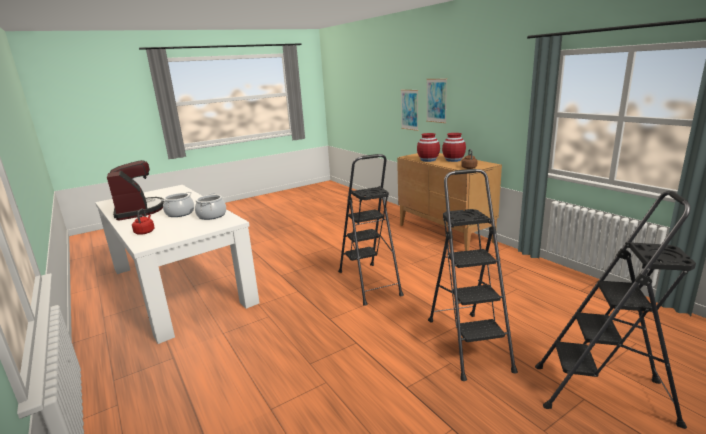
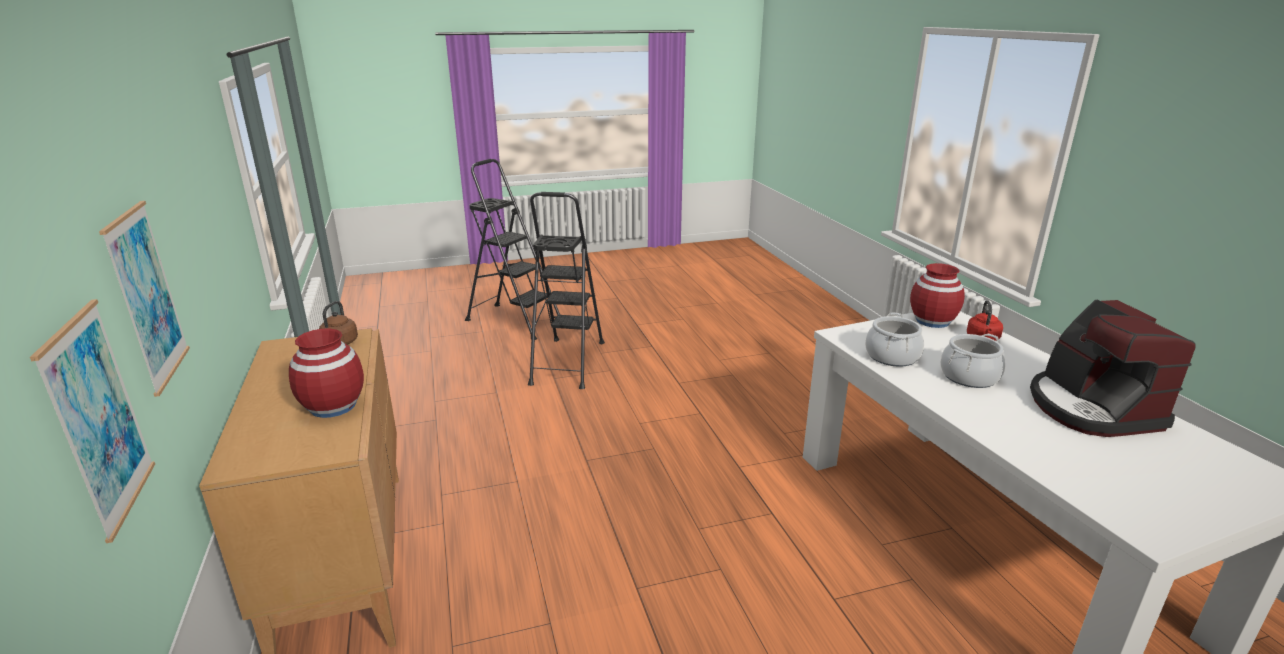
camera: 165 degrees left, 5 degrees up
step ladder [338,154,404,306] -> none
red vase [442,133,466,162] -> red vase moved to [910,263,965,328]

